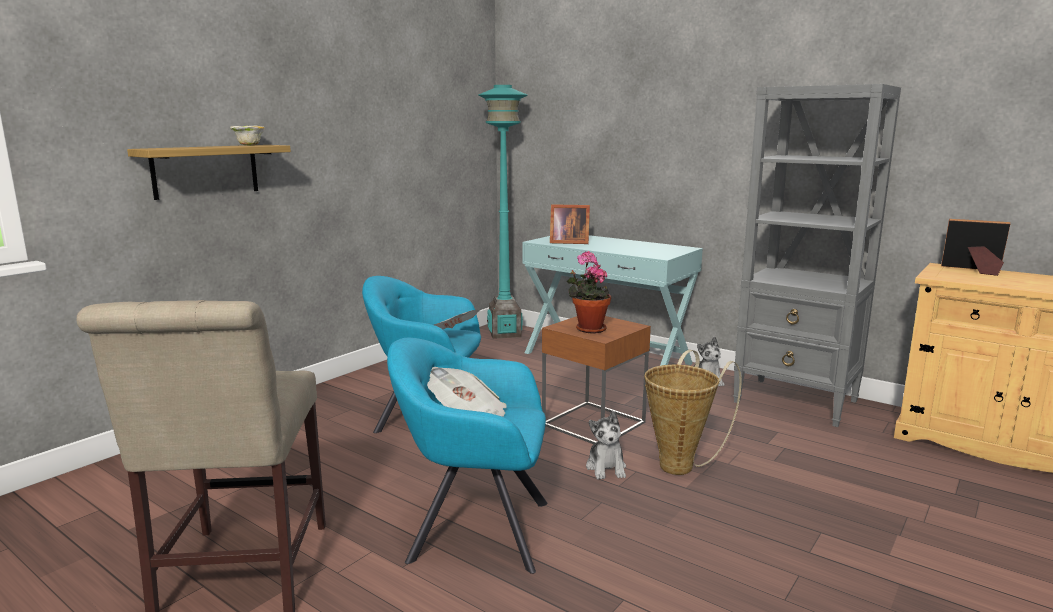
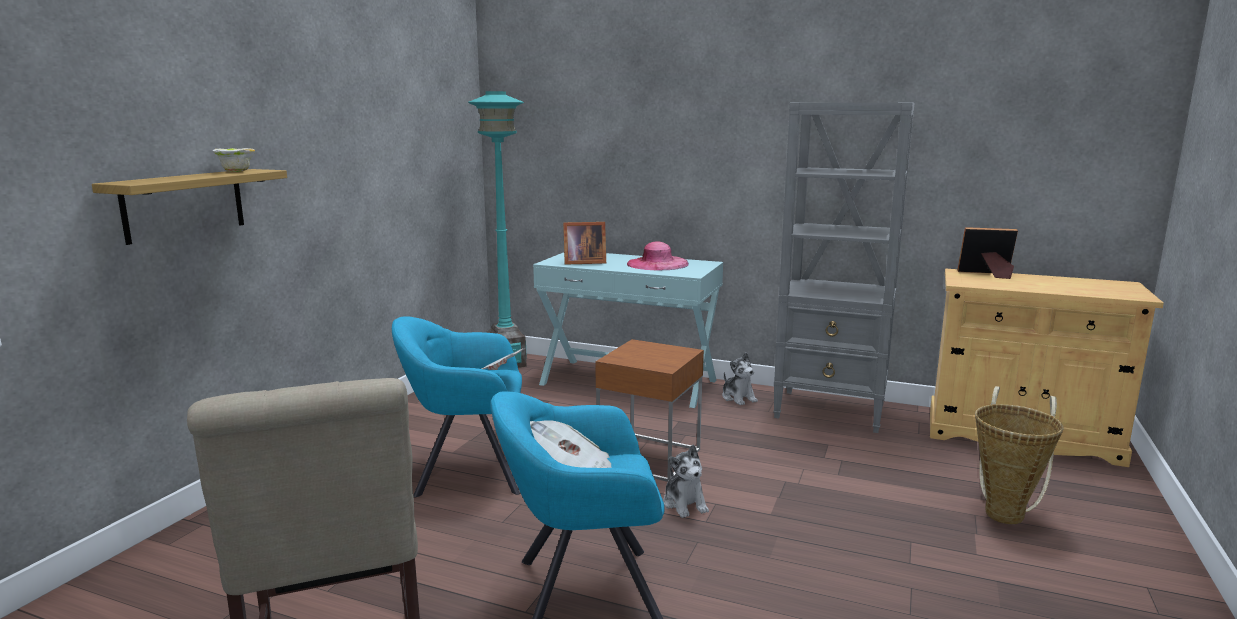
camera: 15 degrees left, 0 degrees up
potted plant [567,251,611,333] -> none
basket [644,350,742,475] -> basket moved to [975,386,1064,524]
none -> pink hat [627,241,689,270]

